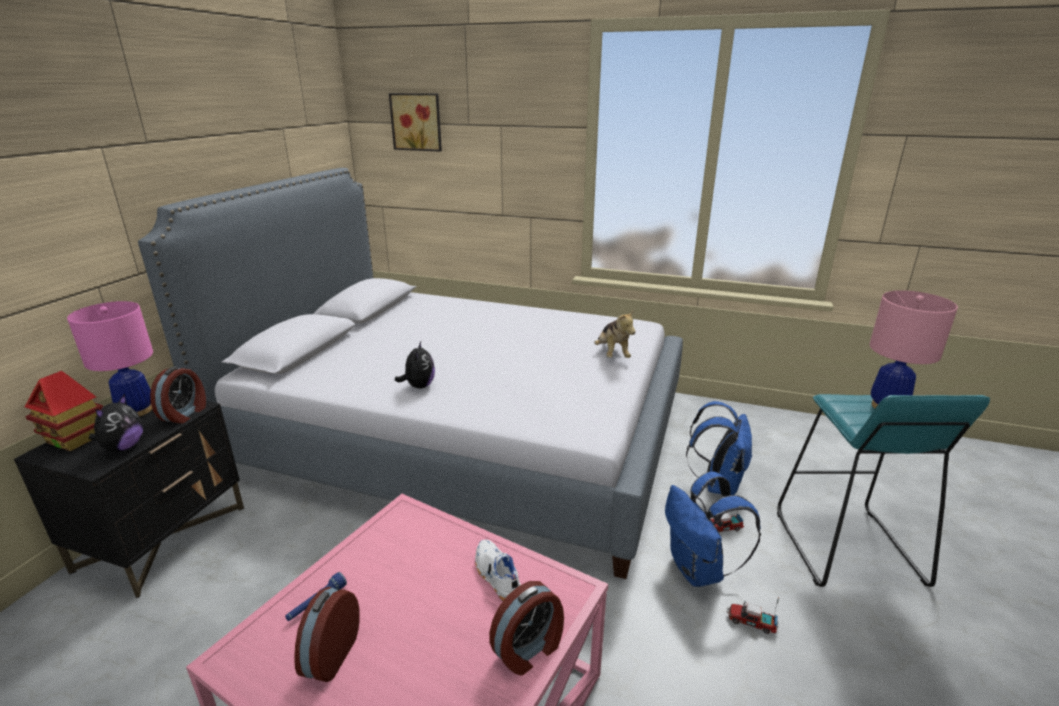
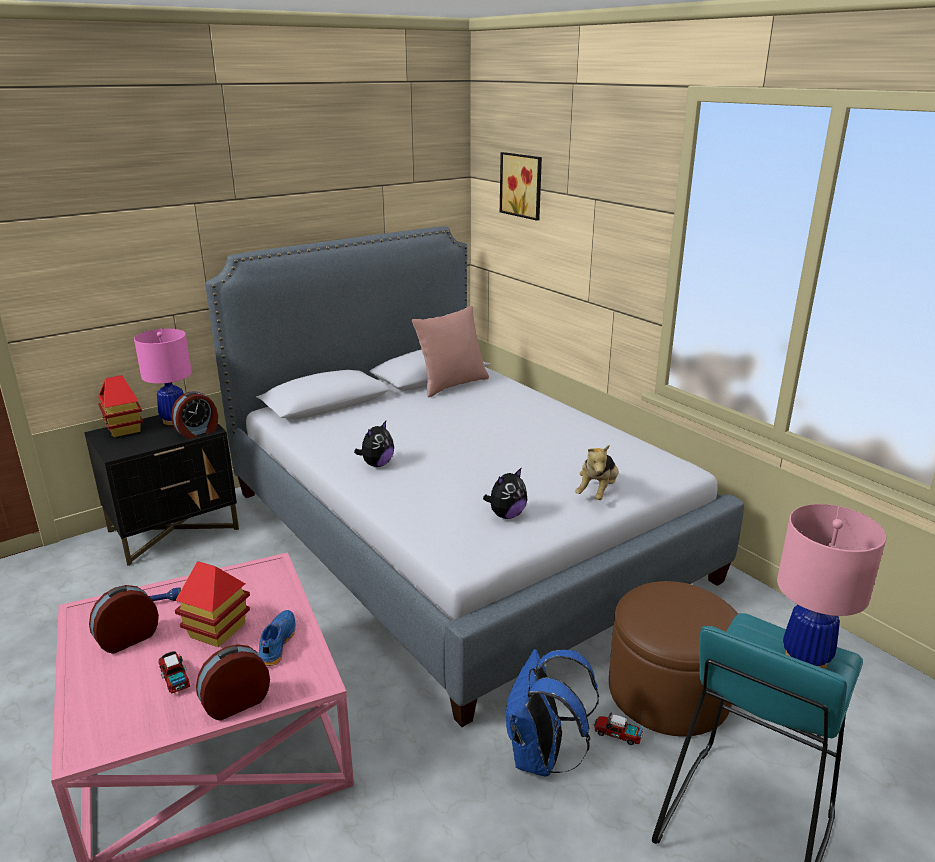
camera: 35 degrees right, 0 degrees up
plush toy [89,394,143,451] -> plush toy moved to [483,467,527,519]
white shoe [475,540,521,601] -> blue shoe [258,610,296,666]
alarm clock [489,581,564,675] -> alarm clock turned 150 degrees clockwise [196,644,270,720]
blue backpack [686,401,752,495] -> brown ottoman [609,581,738,737]
toy truck [727,597,779,634] -> toy truck moved to [158,651,190,694]
none -> toy house [175,561,250,647]
none -> pink pillow [412,306,489,398]

